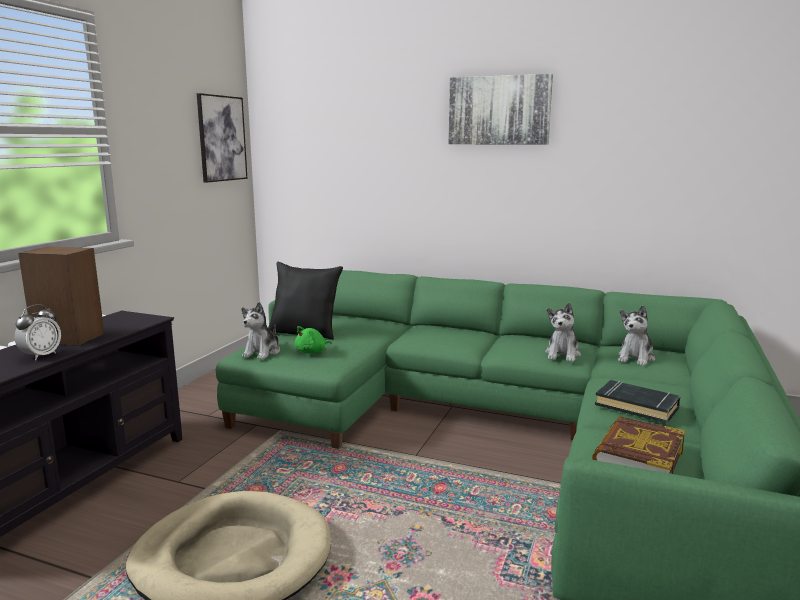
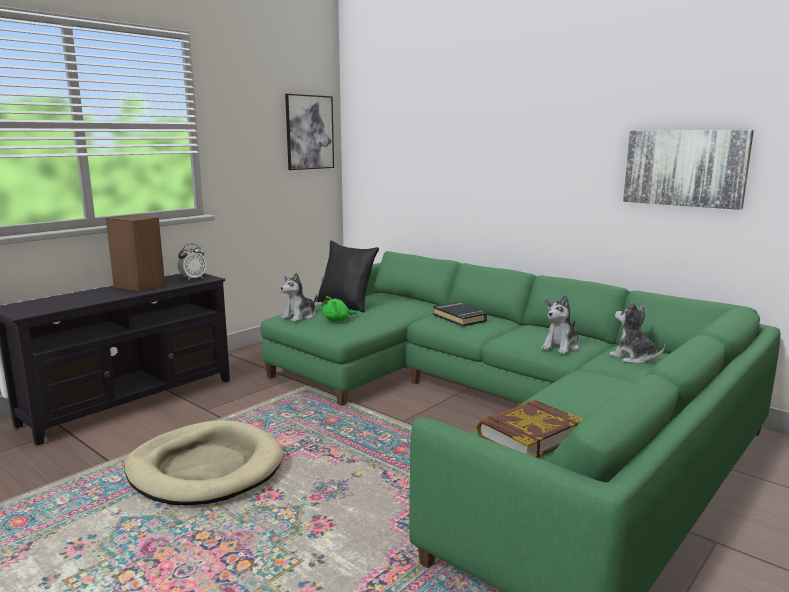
camera: 20 degrees right, 0 degrees up
alarm clock [14,304,61,360] -> alarm clock moved to [178,244,206,281]
picture [448,74,553,145] -> picture moved to [623,130,754,210]
black book [595,380,680,423] -> black book moved to [433,302,487,327]
plush toy [618,305,655,366] -> plush toy turned 90 degrees clockwise [609,301,665,364]

